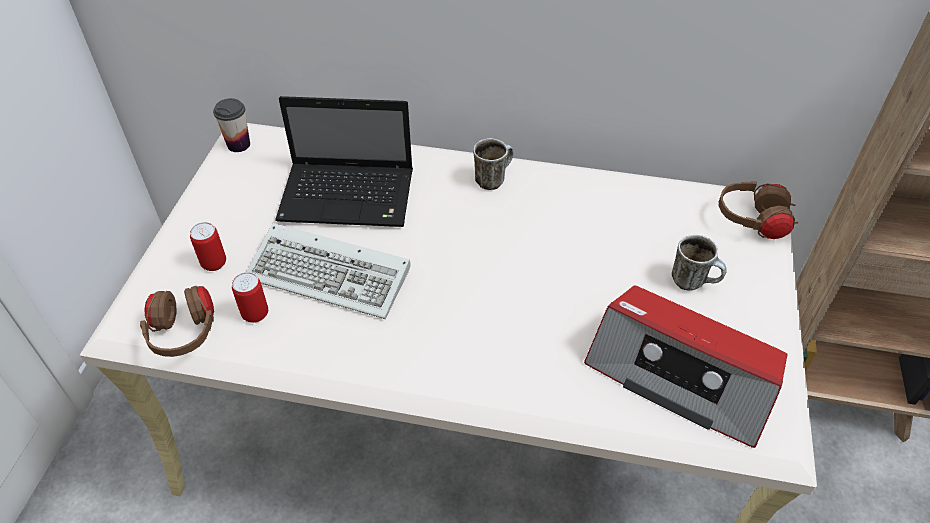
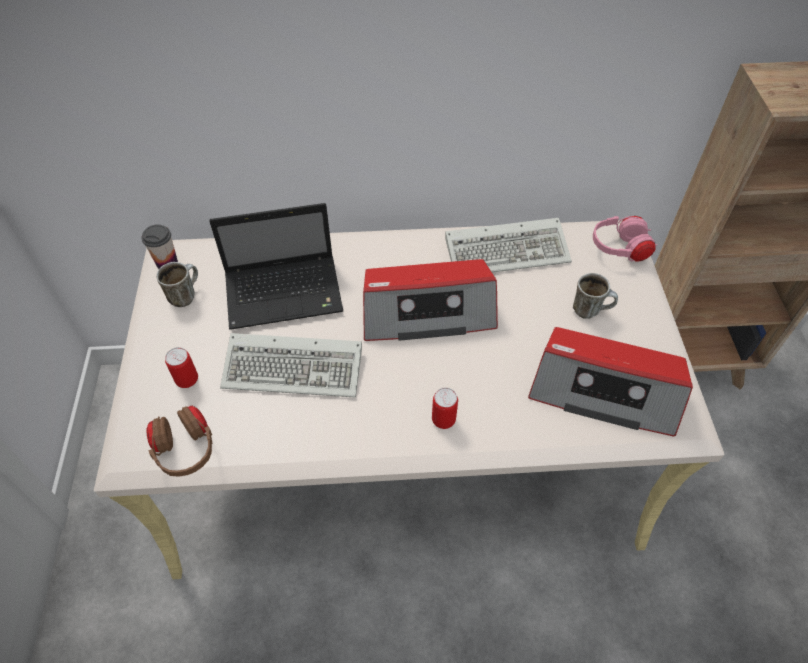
camera: 15 degrees left, 5 degrees up
can [232,272,268,323] -> can moved to [432,388,458,429]
mug [473,138,514,190] -> mug moved to [156,262,198,307]
brown headphones [719,181,798,239] -> pink headphones [593,216,658,261]
none -> radio [363,259,498,341]
none -> keyboard [445,218,572,273]

